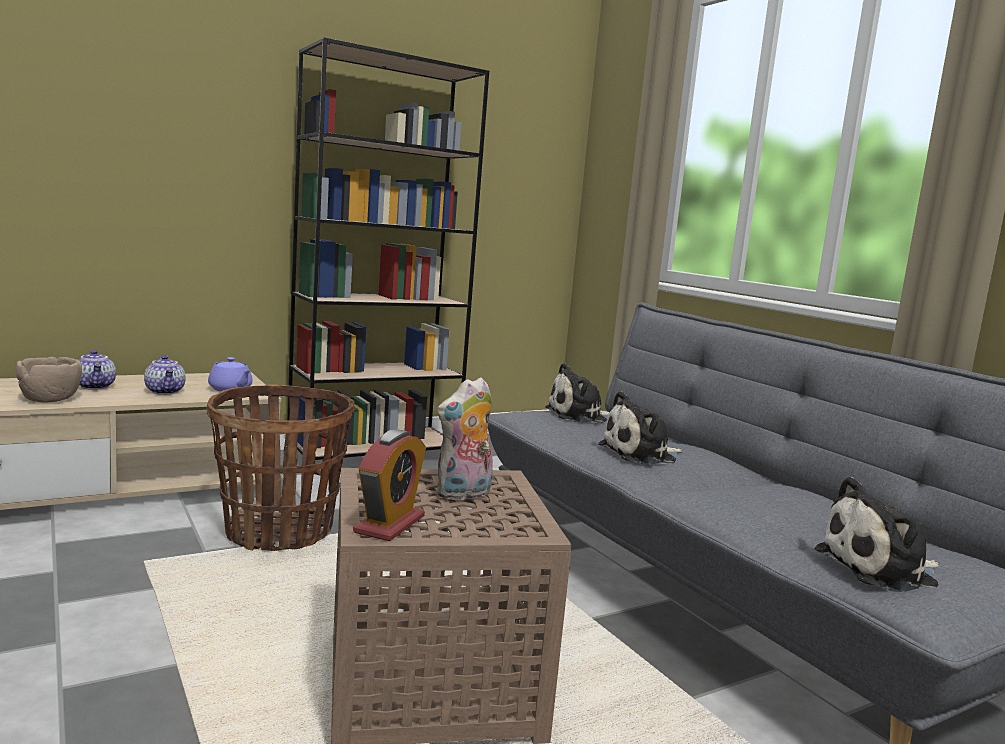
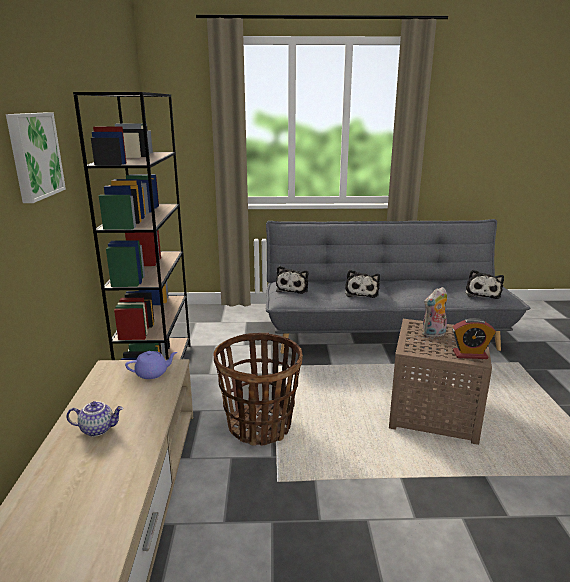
camera: 60 degrees left, 10 degrees up
brown bowl [16,357,82,403] -> none
teapot [144,355,185,395] -> none
alarm clock [353,429,426,541] -> alarm clock turned 135 degrees clockwise [452,318,496,359]
plush toy [437,377,493,500] -> plush toy turned 75 degrees clockwise [422,287,447,338]
none -> picture [6,113,66,203]

